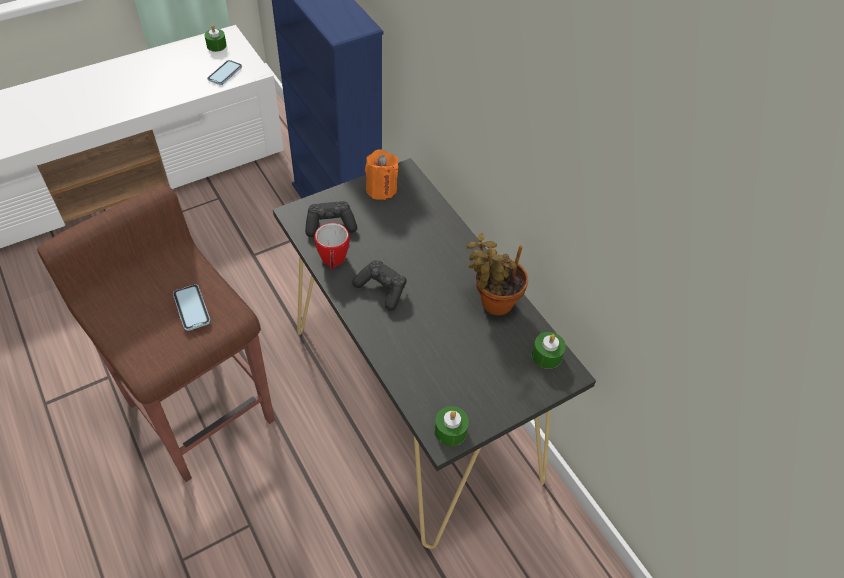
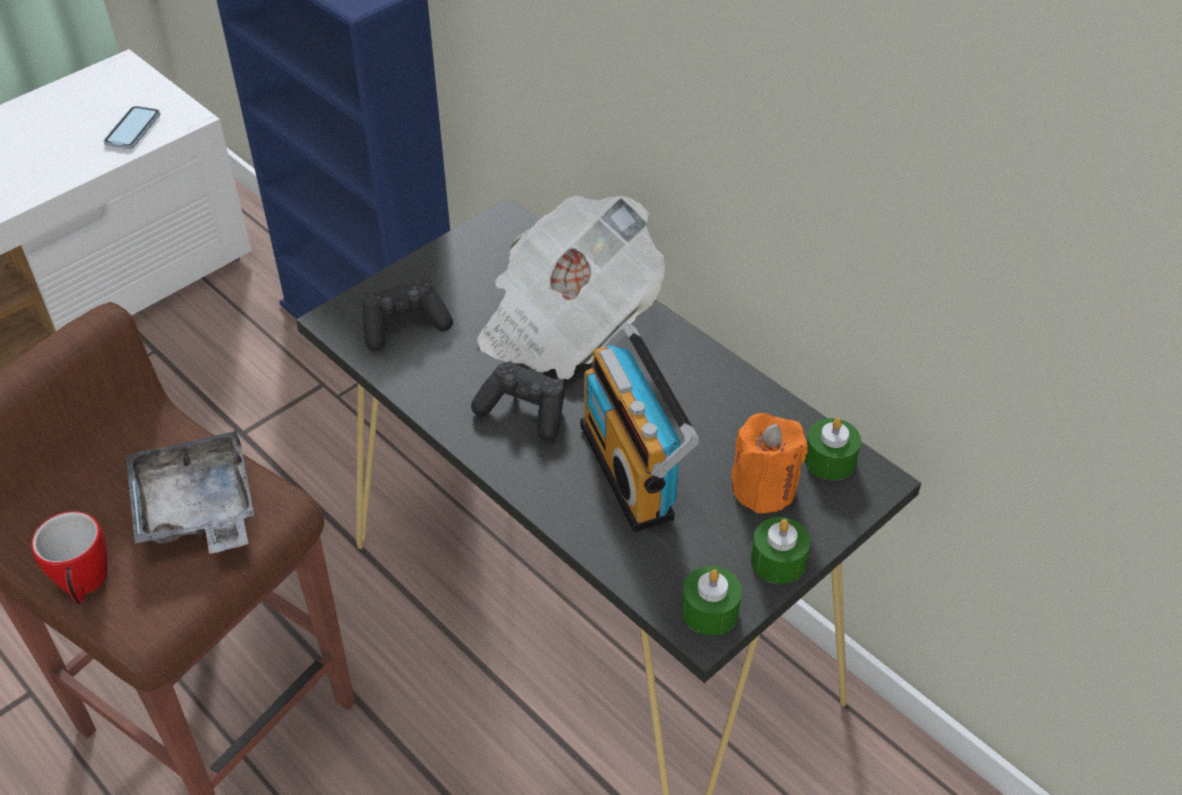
camera: 10 degrees left, 5 degrees down
phone [173,284,211,331] -> grey tray [125,426,254,554]
green candle [204,25,227,52] -> green candle moved to [751,517,810,584]
mug [314,223,349,270] -> mug moved to [31,511,107,604]
orange candle [365,149,399,200] -> orange candle moved to [731,413,808,513]
potted plant [466,233,528,315] -> none
none -> newspaper [477,195,665,379]
none -> radio [580,323,699,532]

